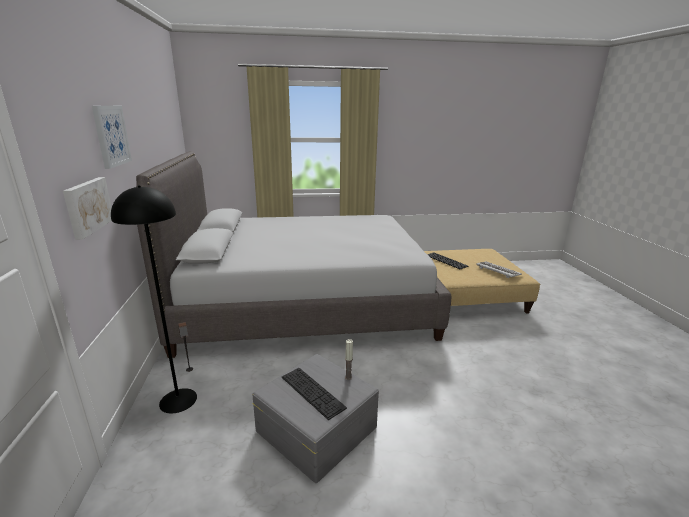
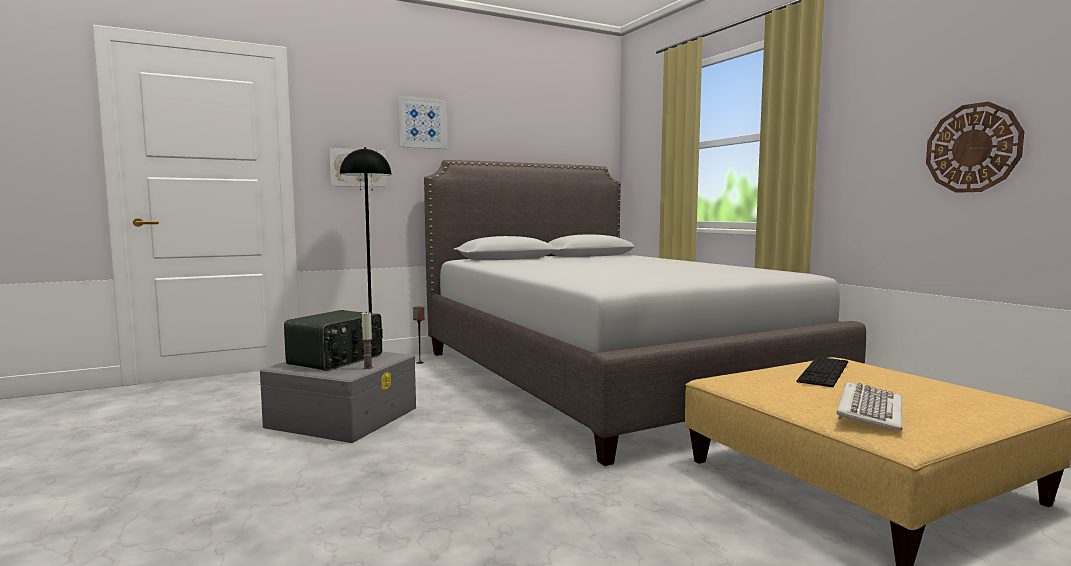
camera: 70 degrees right, 15 degrees down
keyboard [282,368,347,420] -> radio [284,310,383,371]
none -> wall clock [926,102,1024,193]

